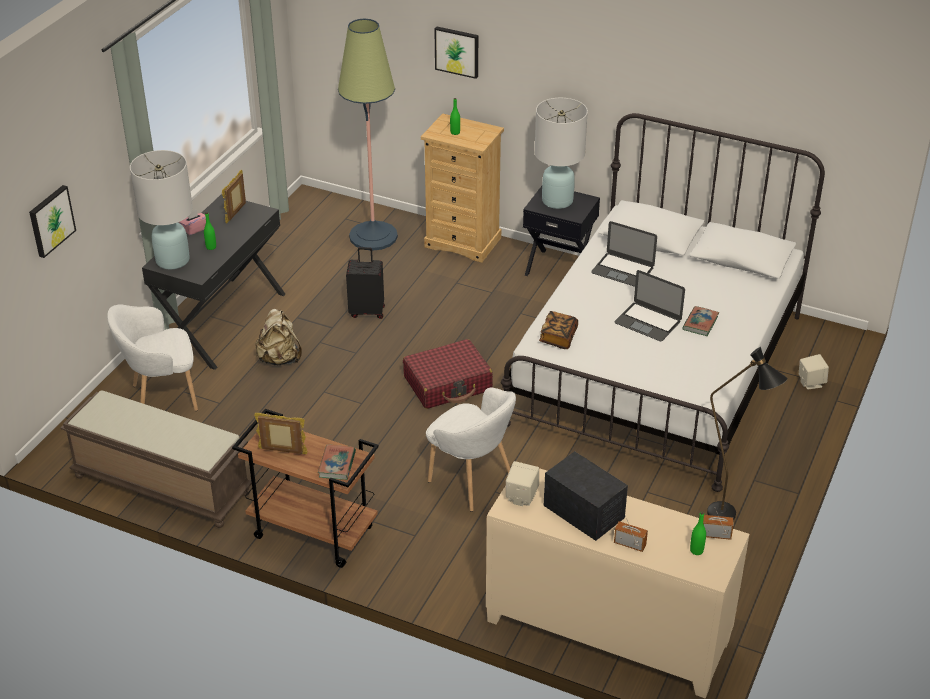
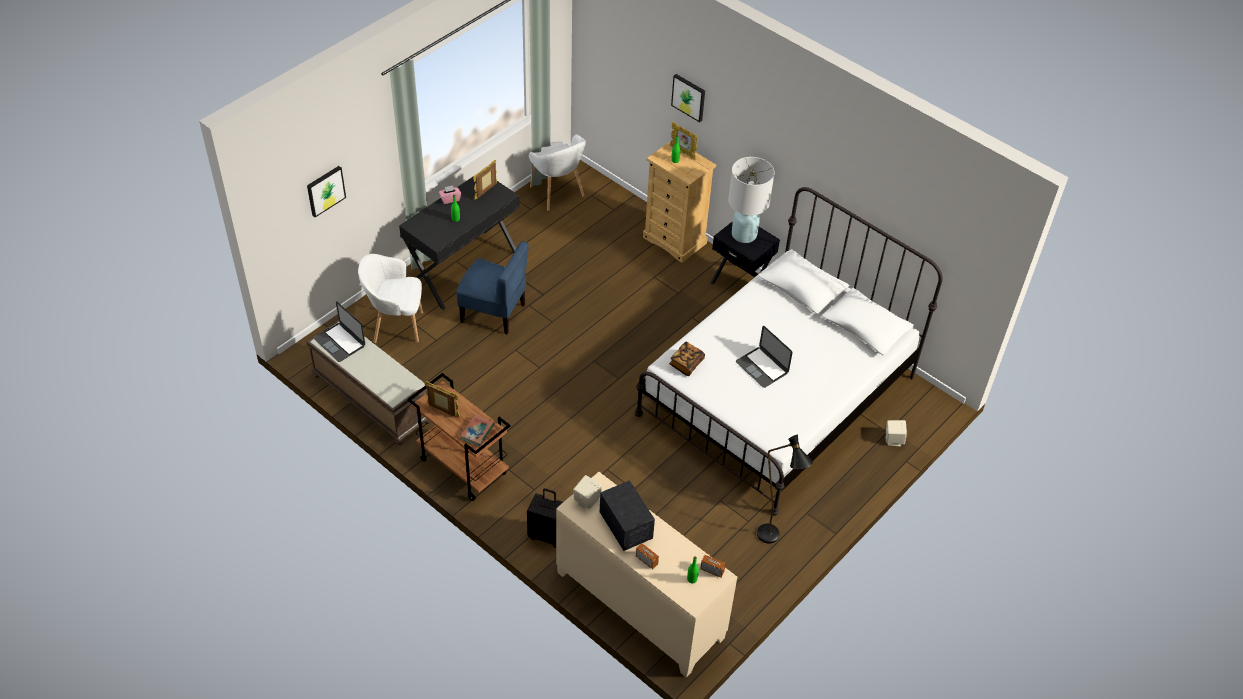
camera: 15 degrees right, 10 degrees up
white table lamp [130,150,193,269] -> none
beige backpack [255,309,302,365] -> blue chair [456,241,529,334]
floor lamp [338,18,398,251] -> none
black suitcase [346,247,385,319] -> black suitcase moved to [527,488,563,548]
red suitcase [403,339,493,409] -> none
white armchair [426,388,516,512] -> white armchair moved to [529,135,586,211]
laptop [591,221,657,287] -> laptop moved to [314,301,365,362]
book [682,306,719,336] -> none
none -> picture frame [670,122,698,160]

